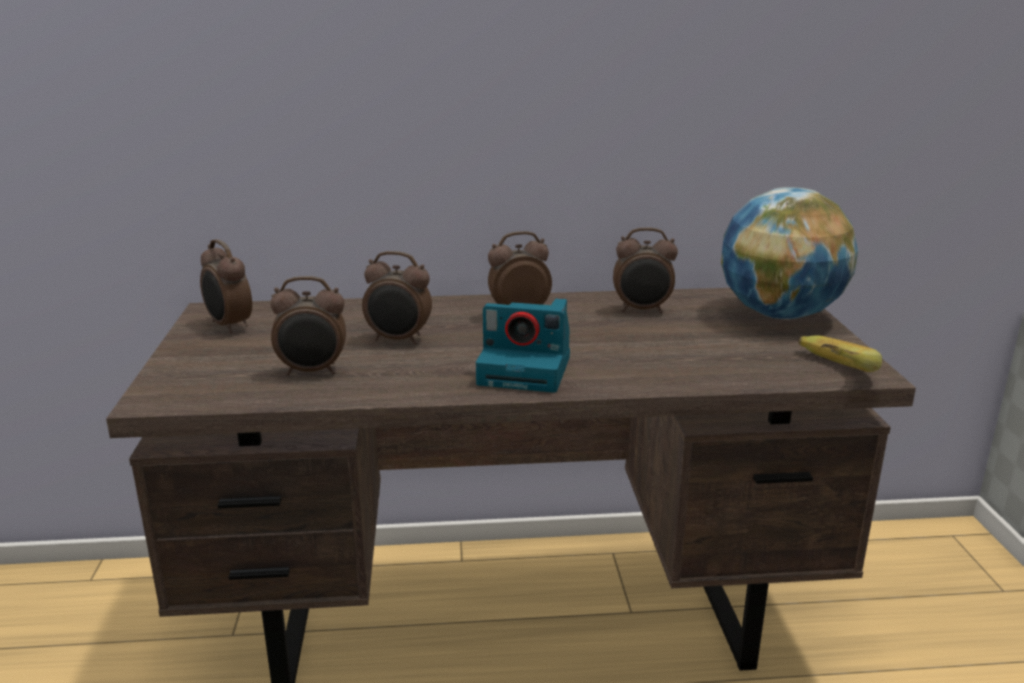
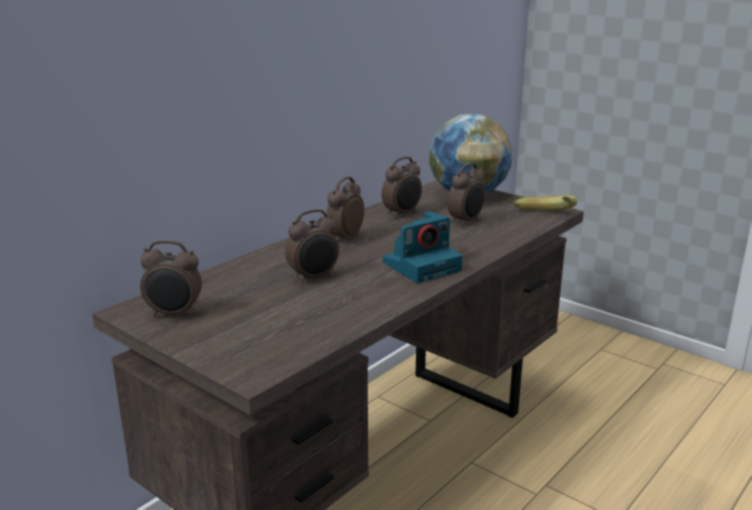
camera: 45 degrees left, 0 degrees up
alarm clock [270,276,346,375] -> alarm clock moved to [448,162,485,226]

